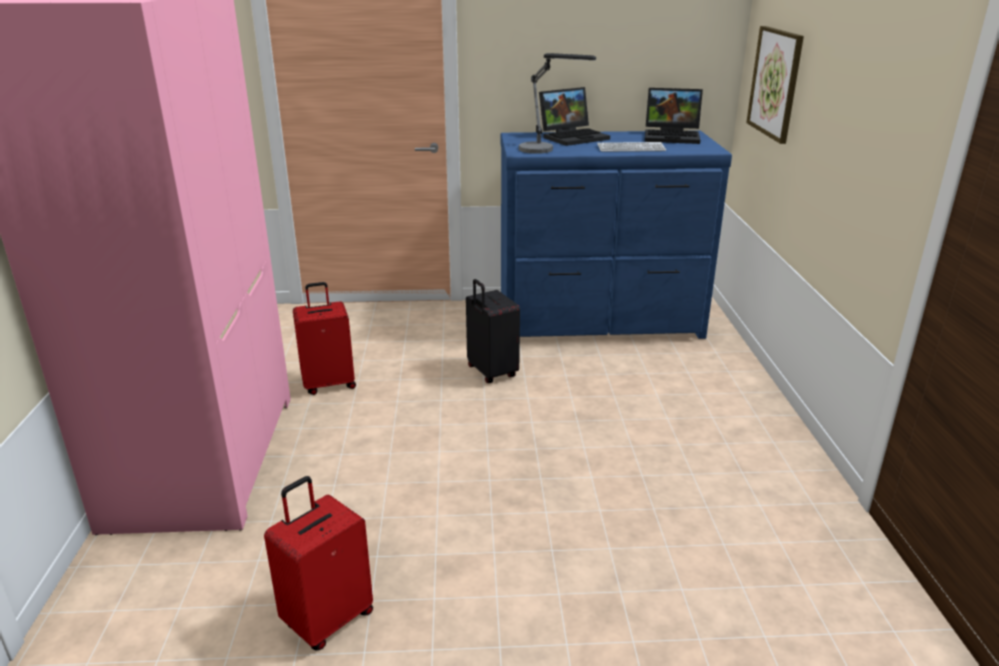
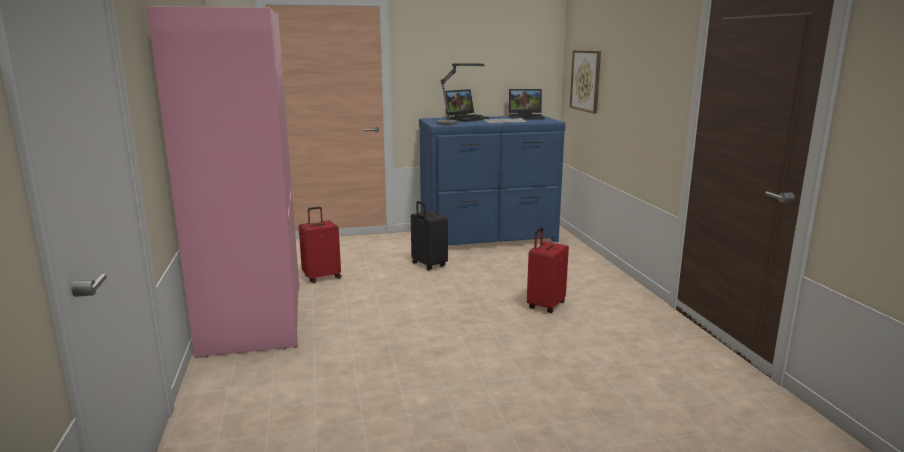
camera: 10 degrees left, 10 degrees down
red suitcase [264,476,373,650] -> red suitcase moved to [527,227,569,313]

